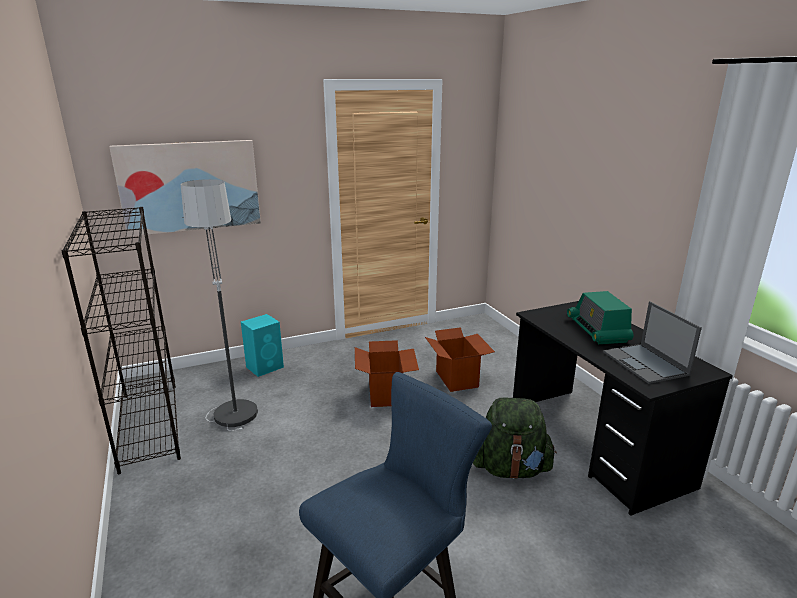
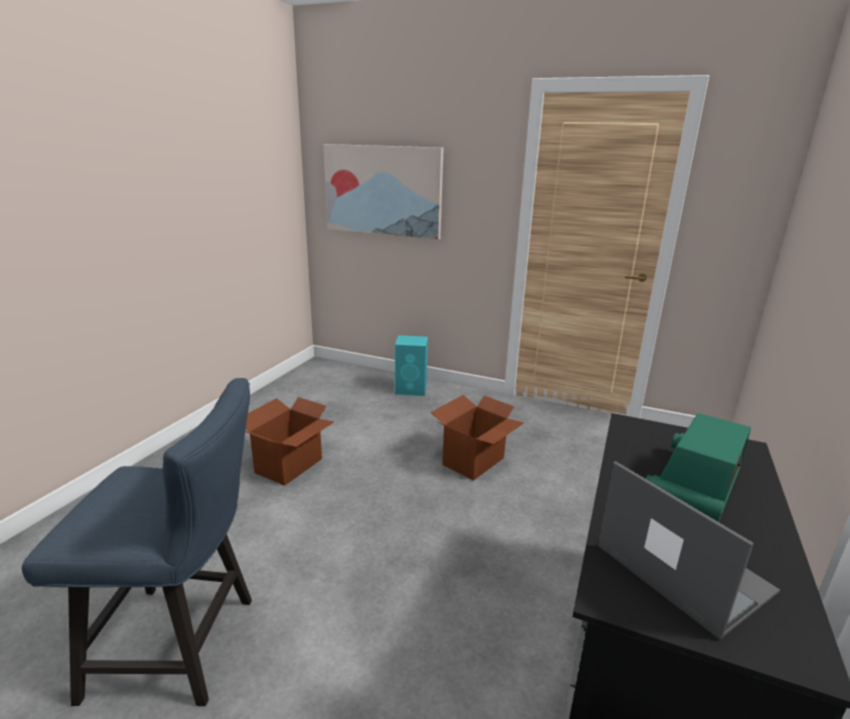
camera: 45 degrees right, 0 degrees up
black bookcase [61,207,181,474] -> none
floor lamp [181,179,258,431] -> none
cardboard box [425,327,495,392] -> cardboard box moved to [245,397,334,486]
green backpack [473,398,557,479] -> none
laptop [603,301,702,384] -> laptop turned 120 degrees clockwise [598,461,780,640]

